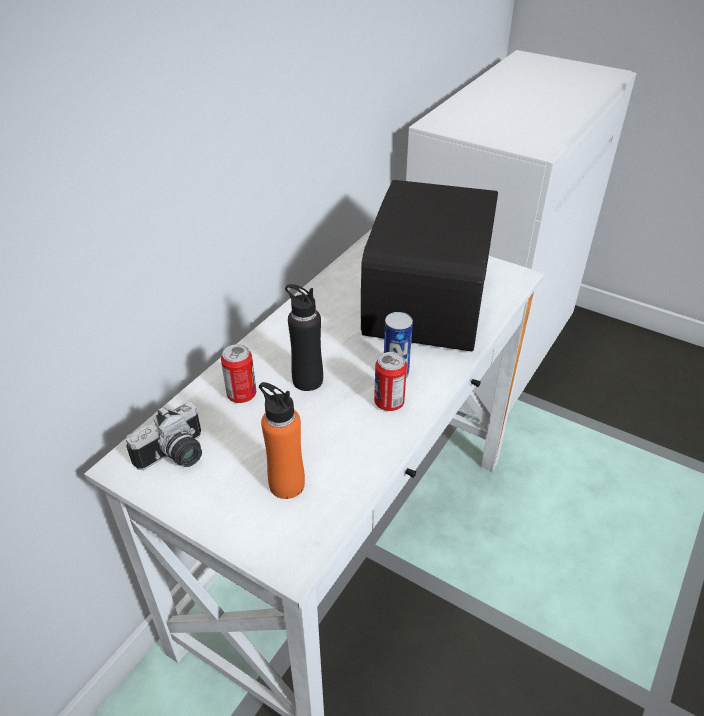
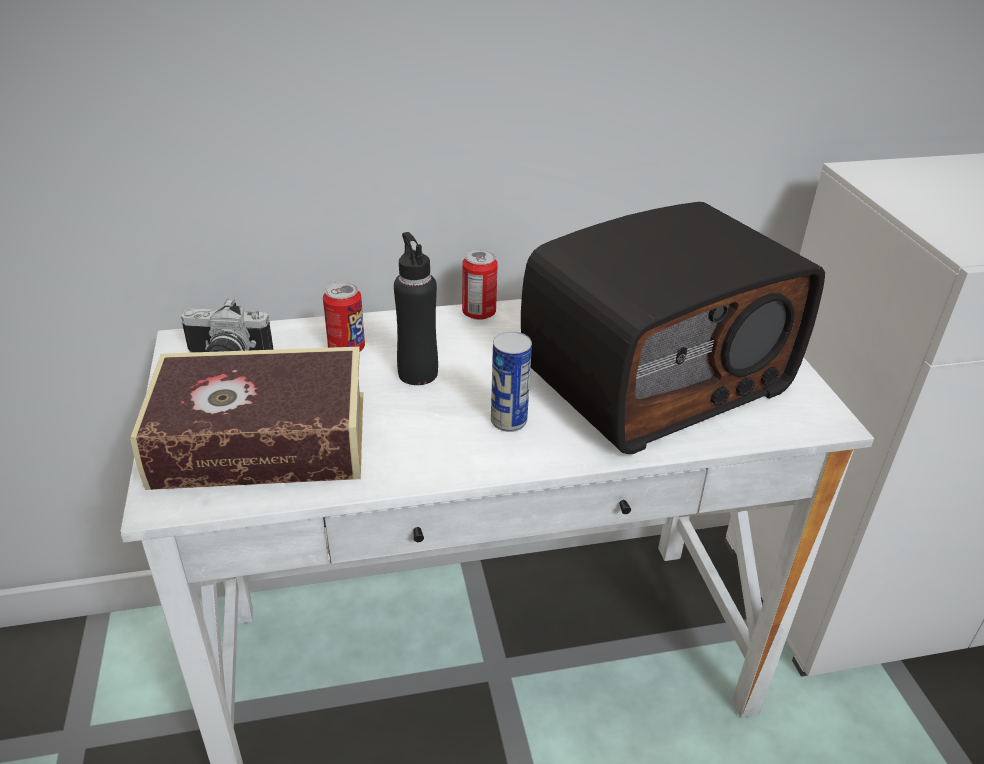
camera: 45 degrees right, 5 degrees down
orange bottle [259,382,305,499] -> book [130,347,363,490]
can [374,352,407,411] -> can moved to [462,250,498,320]

